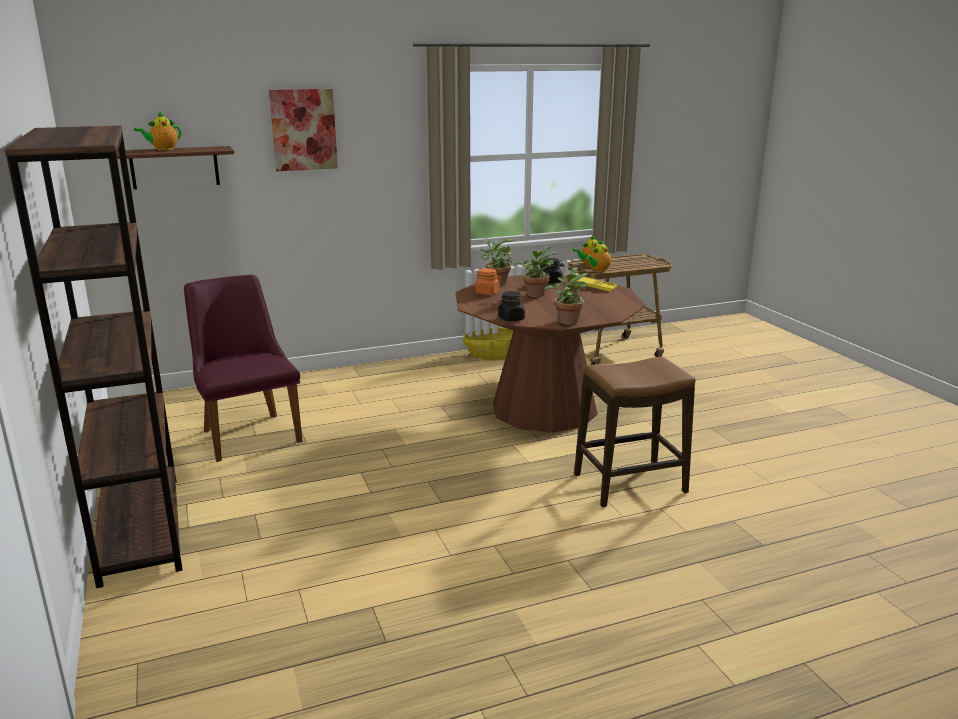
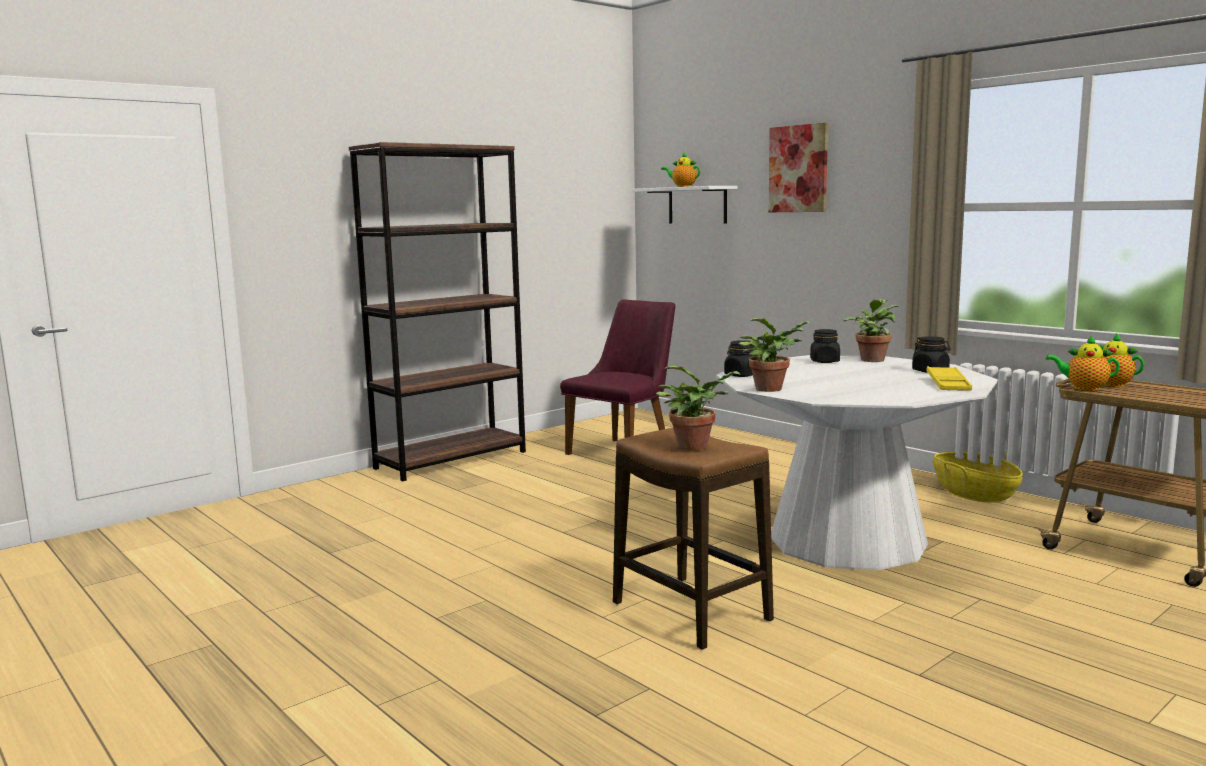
camera: 70 degrees right, 10 degrees down
brown shelf [117,146,234,189] -> white shelf [632,186,738,224]
brown dining table [456,275,645,433] -> white dining table [716,355,998,570]
orange jar [475,268,501,295] -> black jar [810,329,840,363]
potted plant [515,247,557,297] -> potted plant moved to [656,366,741,450]

